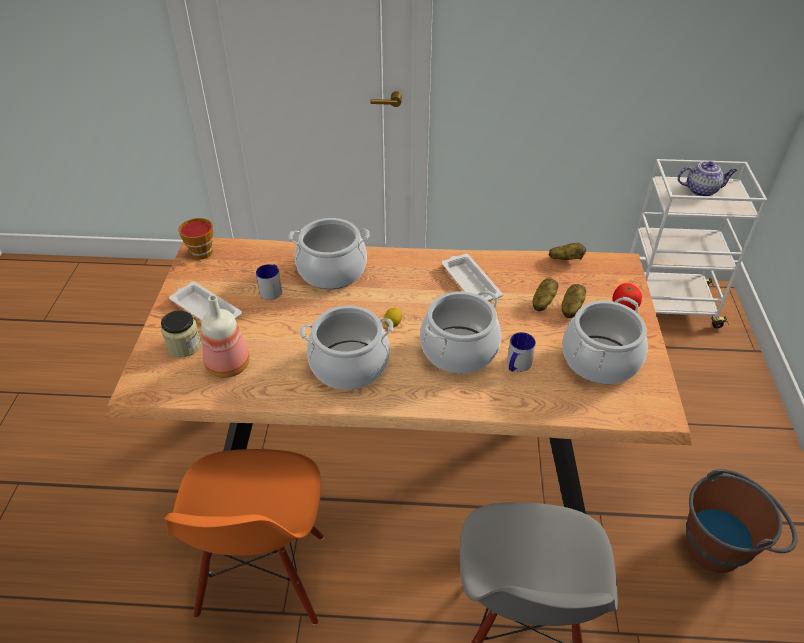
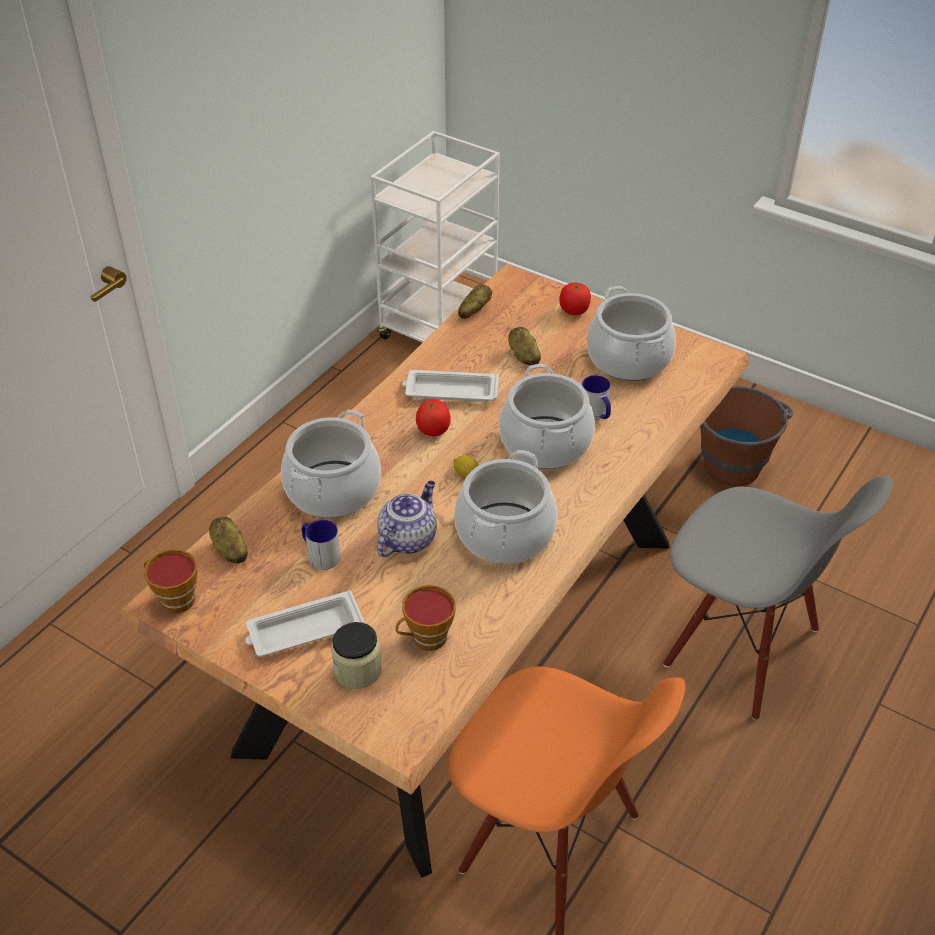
camera: 60 degrees left, 0 degrees up
bottle [201,295,250,378] -> cup [395,585,456,651]
potato [561,284,586,318] -> potato moved to [209,516,248,563]
teapot [677,161,737,196] -> teapot moved to [377,481,437,557]
none -> tomato [416,399,451,436]

